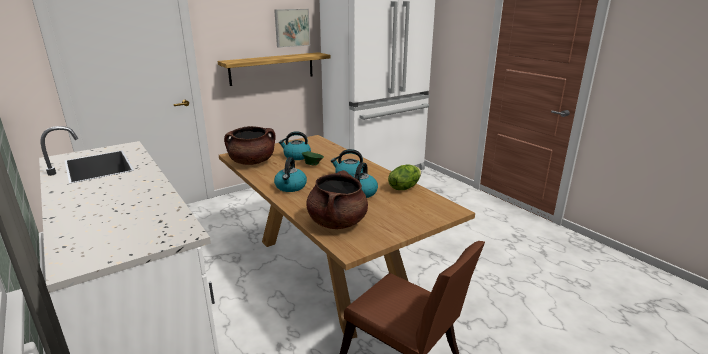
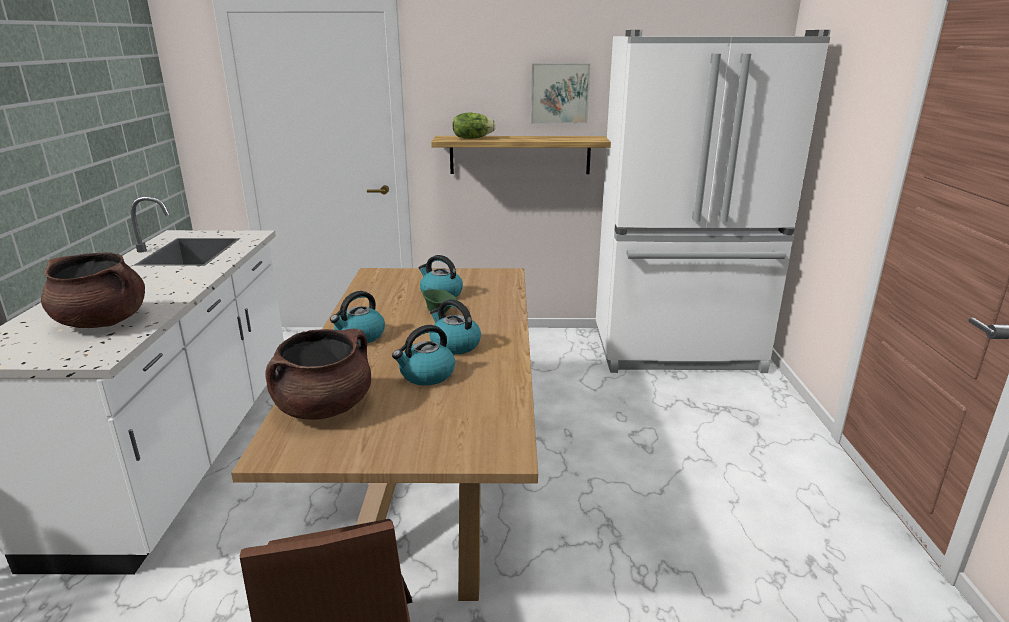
camera: 35 degrees right, 0 degrees up
brown cooking pot [224,126,276,165] -> brown cooking pot moved to [41,252,145,328]
lettuce [388,164,421,190] -> lettuce moved to [452,113,496,139]

